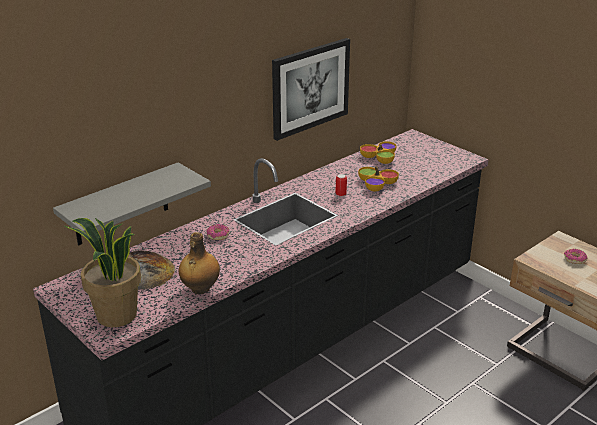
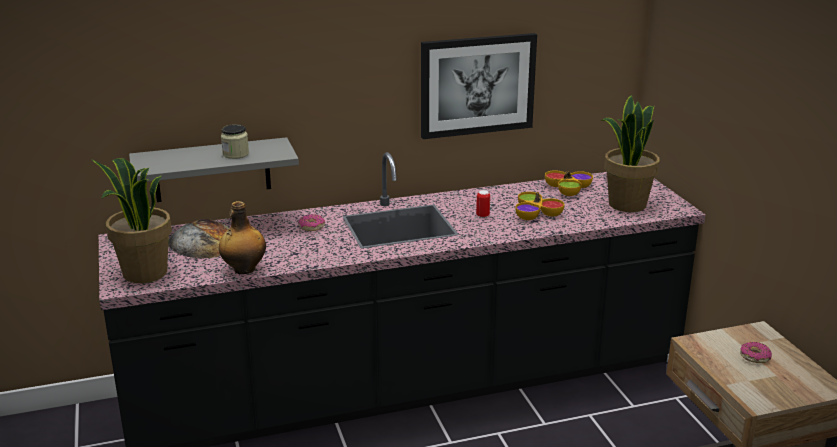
camera: 25 degrees right, 5 degrees down
none -> jar [221,124,249,159]
none -> potted plant [601,95,660,212]

